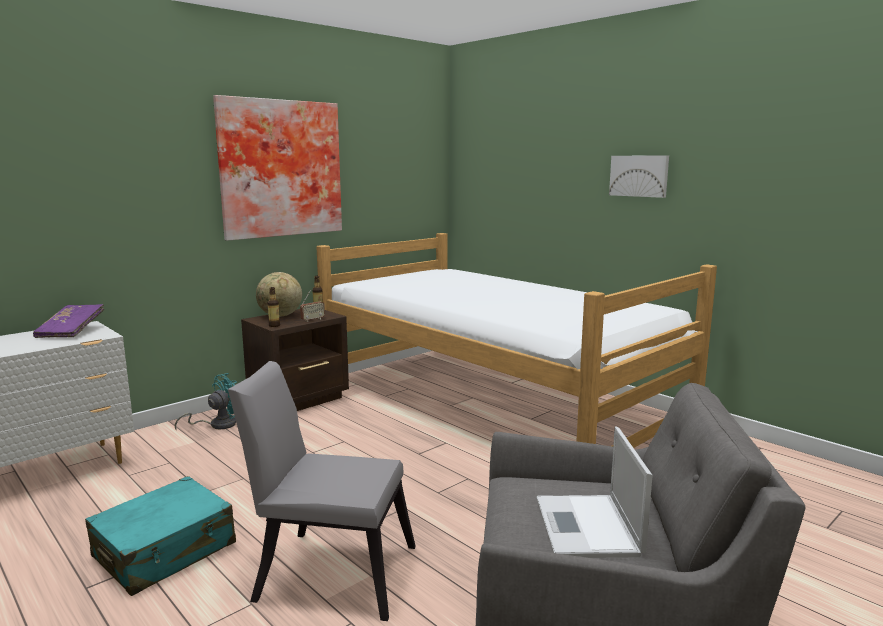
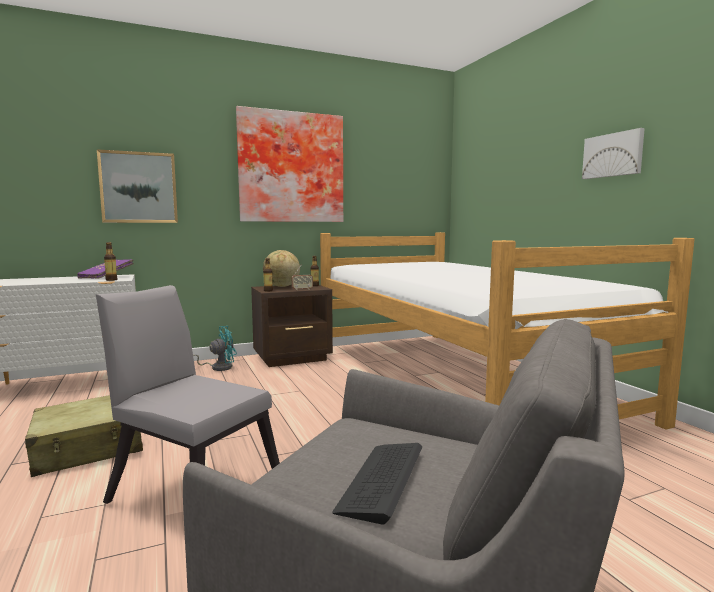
camera: 20 degrees right, 5 degrees down
turquoise suitcase [85,476,236,596] -> beige suitcase [25,395,143,477]
laptop [536,426,653,558] -> keyboard [332,443,422,525]
none -> picture [97,149,178,223]
none -> bottle [104,242,117,281]

